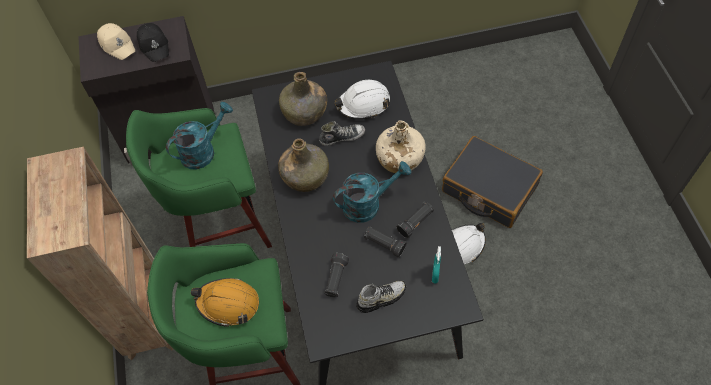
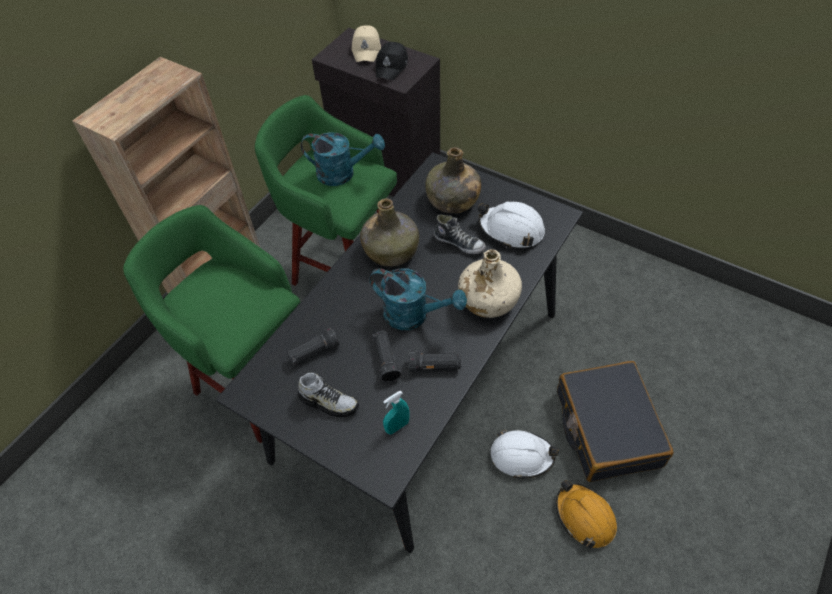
camera: 45 degrees right, 5 degrees down
orange hard hat [191,278,259,327] -> orange hard hat moved to [556,480,617,549]

